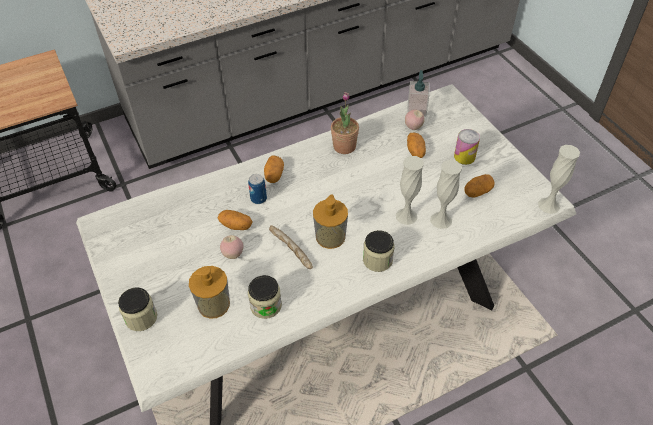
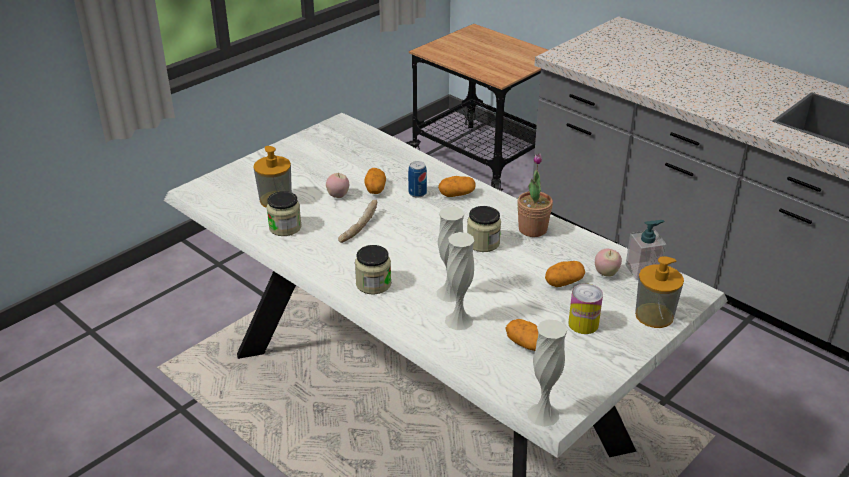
camera: 70 degrees right, 15 degrees down
jar [118,287,157,331] -> jar moved to [467,206,501,252]
soap dispenser [313,194,348,249] -> soap dispenser moved to [635,256,684,328]

